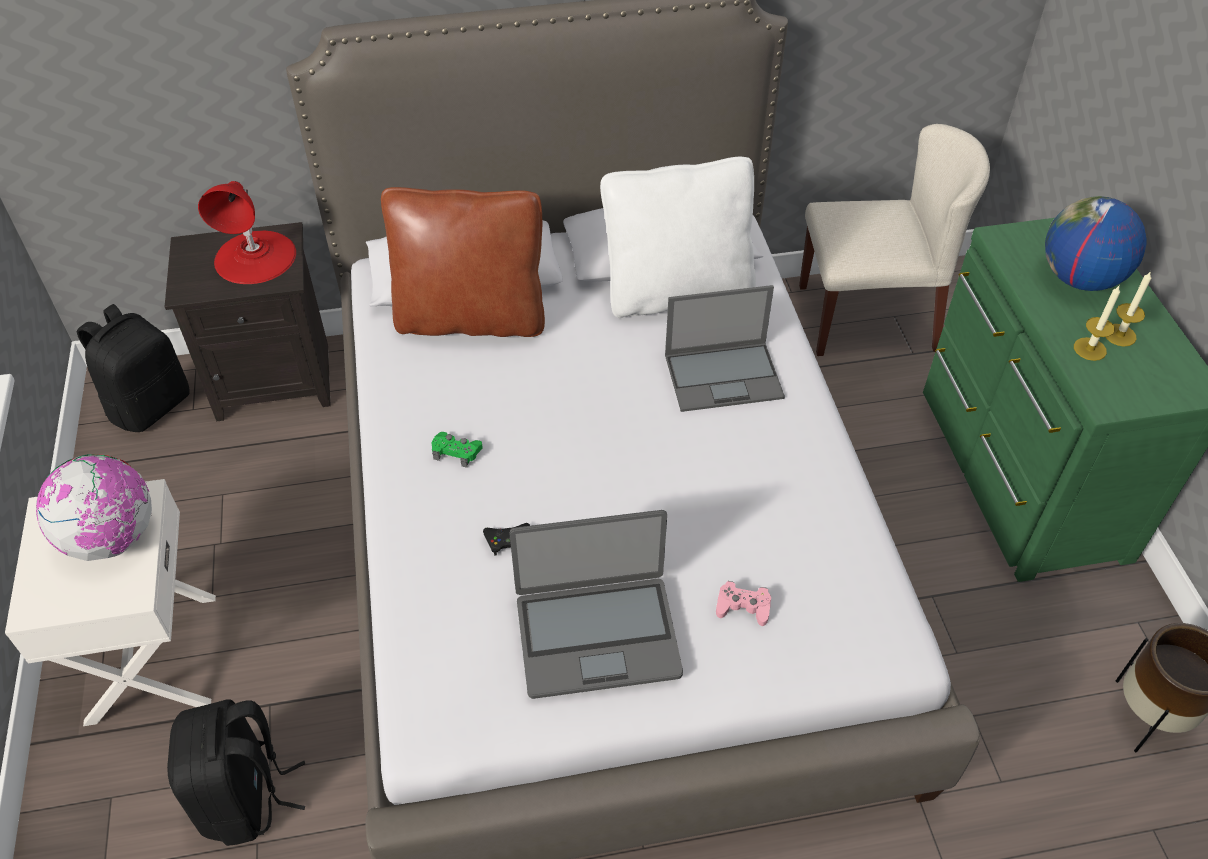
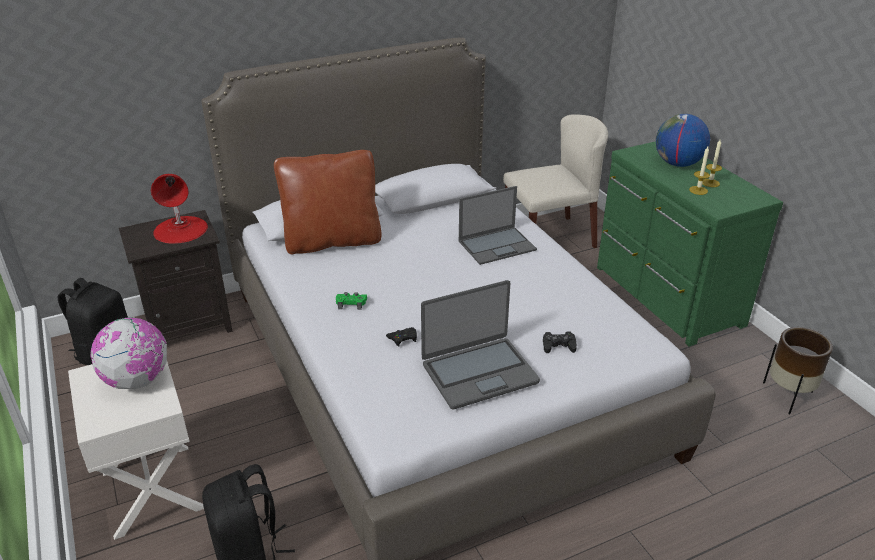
camera: 15 degrees left, 15 degrees down
white pillow [600,157,756,318] -> none
pink game controller [716,581,771,626] -> black game controller [543,331,577,353]

